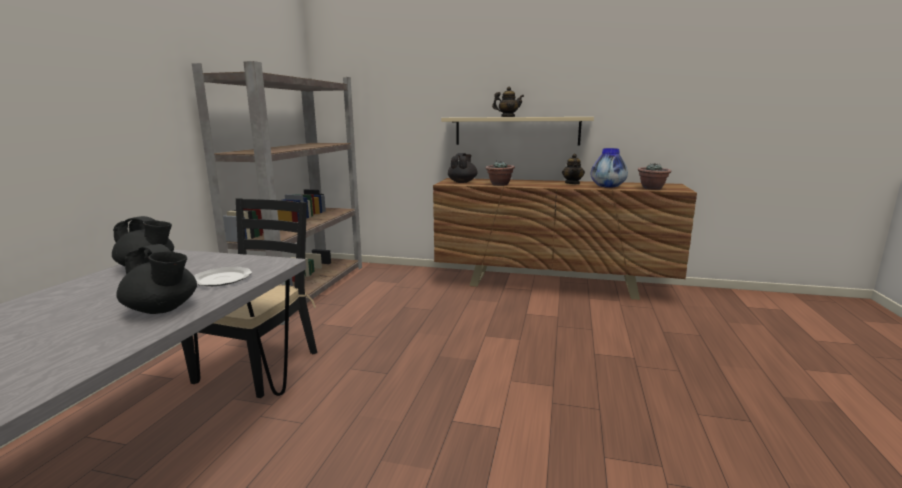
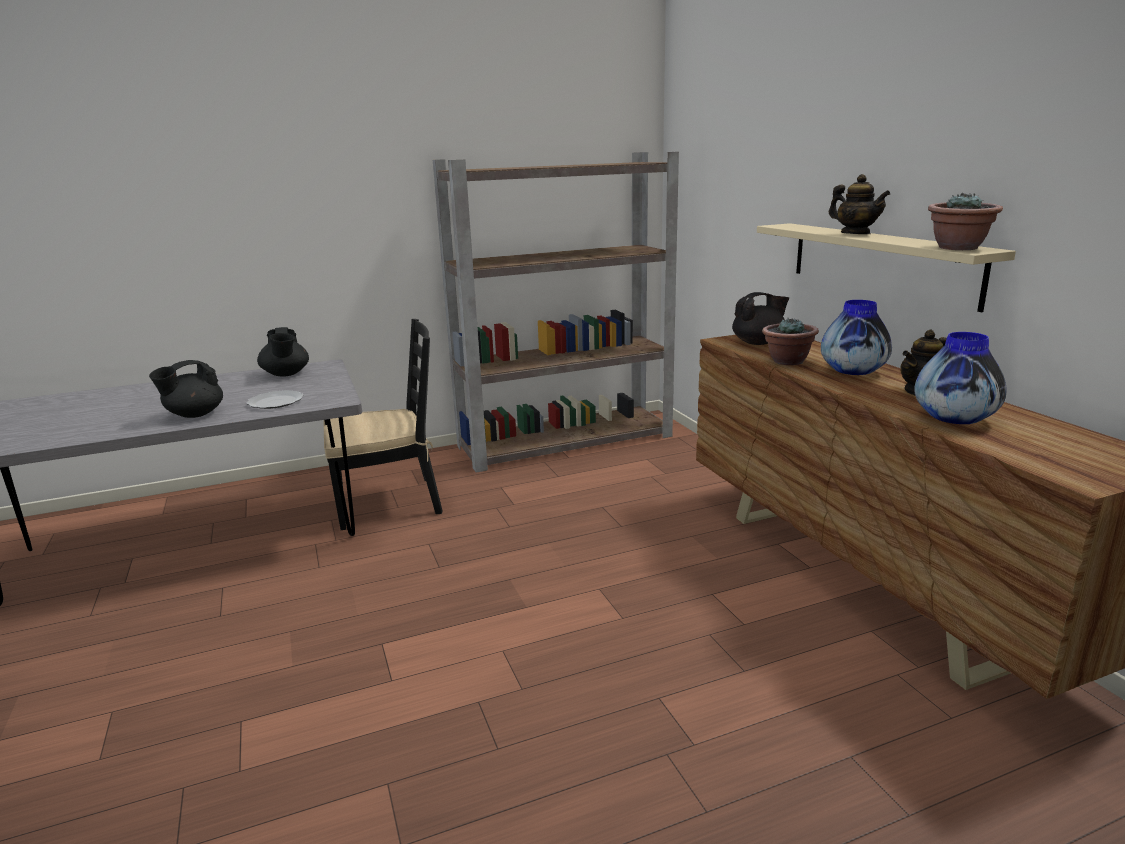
camera: 55 degrees right, 5 degrees up
black teapot [116,244,197,314] -> black teapot turned 45 degrees clockwise [149,360,223,418]
potted plant [638,163,672,190] -> potted plant moved to [928,193,1003,250]
none -> vase [821,300,892,375]

